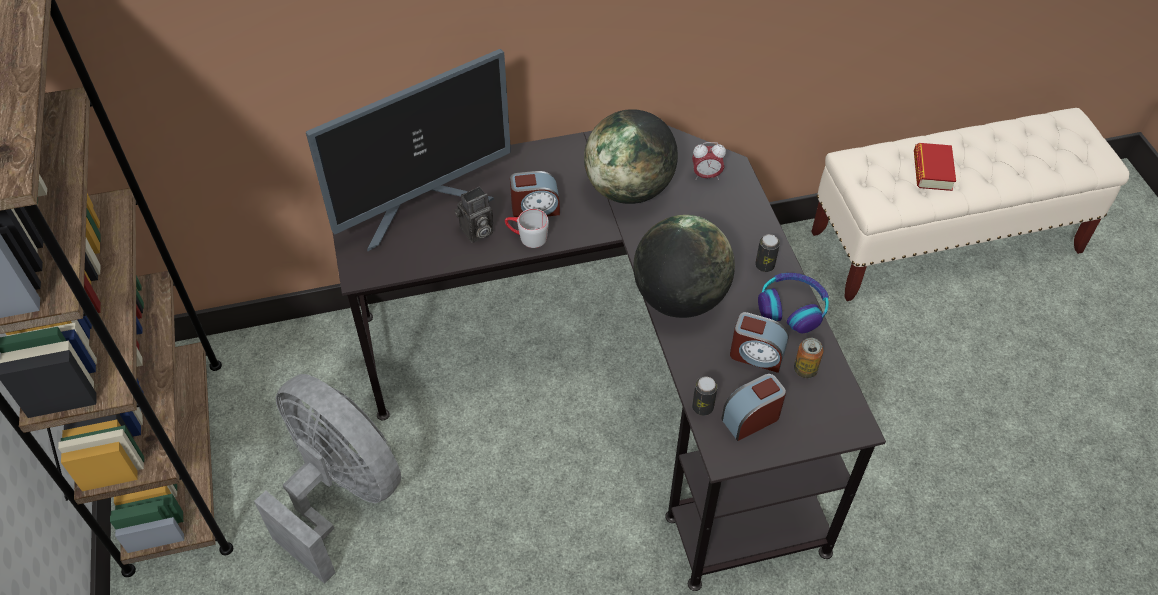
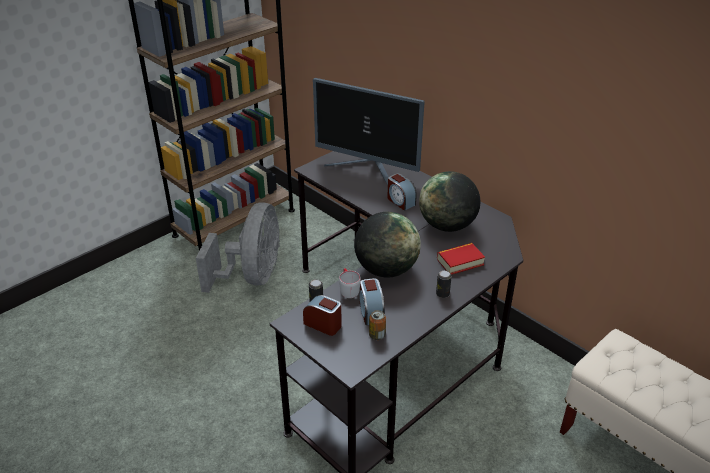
camera: 60 degrees right, 15 degrees down
camera [454,187,493,243] -> none
grey mug [505,209,549,248] -> grey mug moved to [339,268,361,298]
alarm clock [692,142,726,180] -> none
headphones [758,273,829,333] -> none
book [914,143,956,191] -> book moved to [437,243,485,275]

